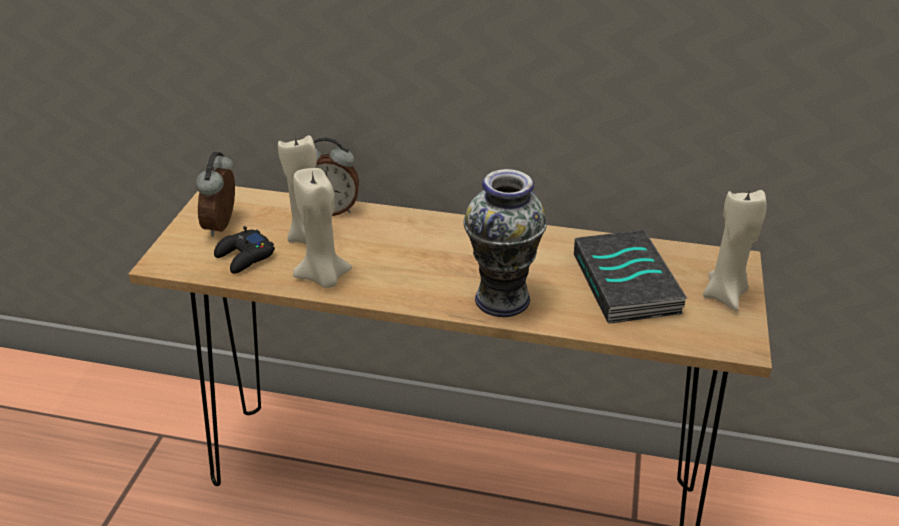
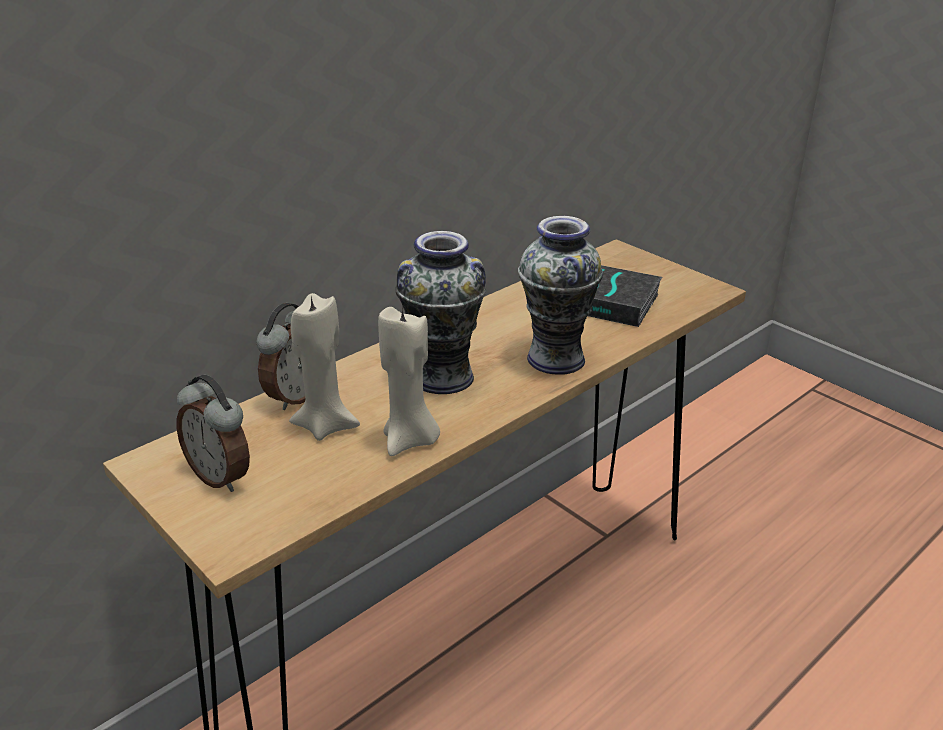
camera: 55 degrees left, 5 degrees down
black game controller [214,226,275,274] -> none
beige candle [703,189,767,311] -> none
none -> vase [395,231,486,394]

